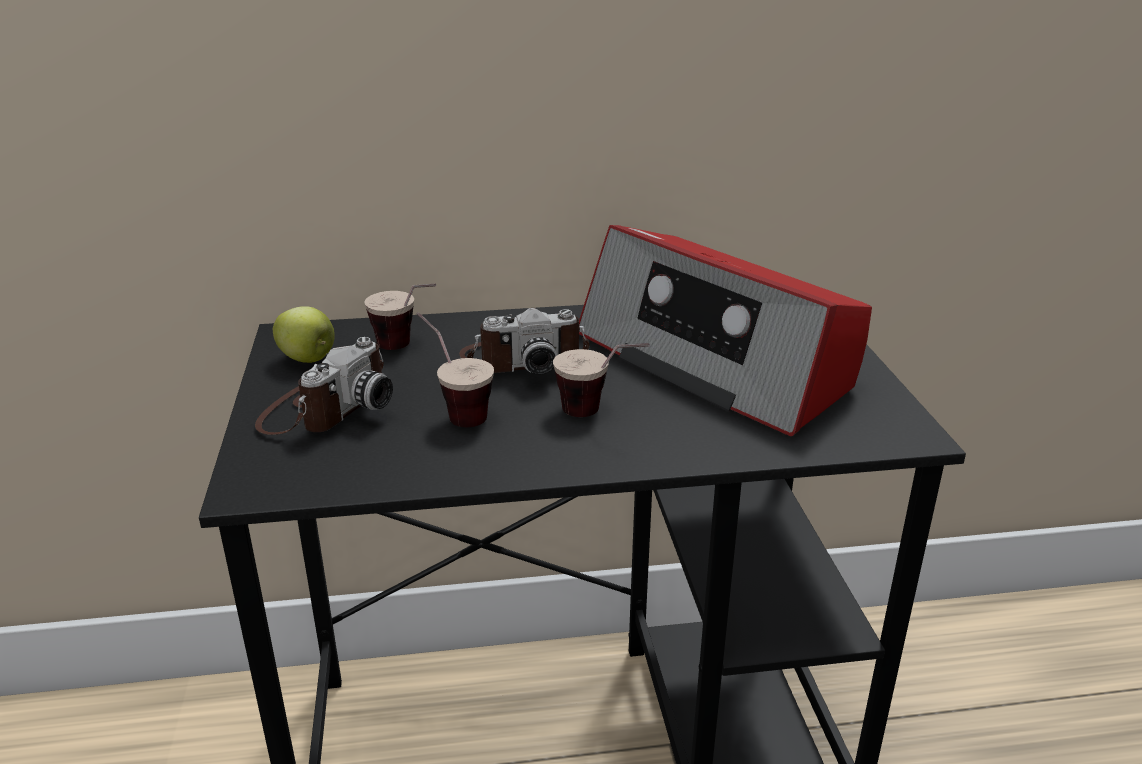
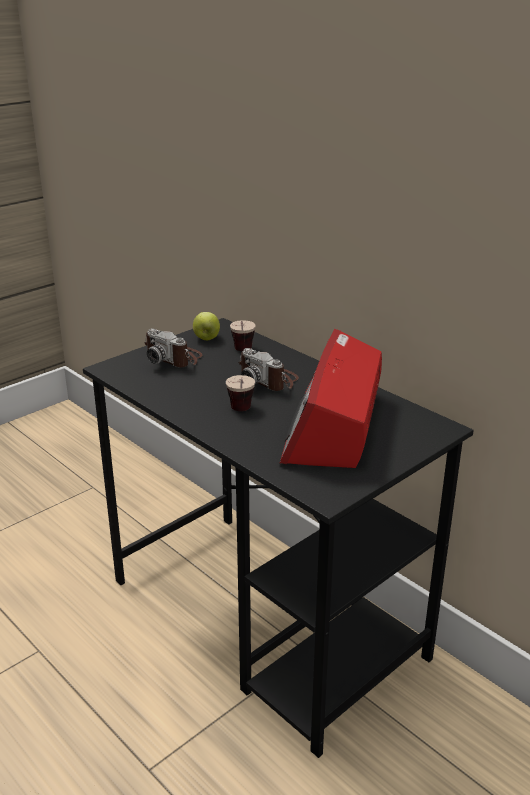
camera: 55 degrees right, 0 degrees up
camera [255,337,393,435] -> camera turned 45 degrees clockwise [145,328,202,367]
cup [417,312,494,427] -> none

